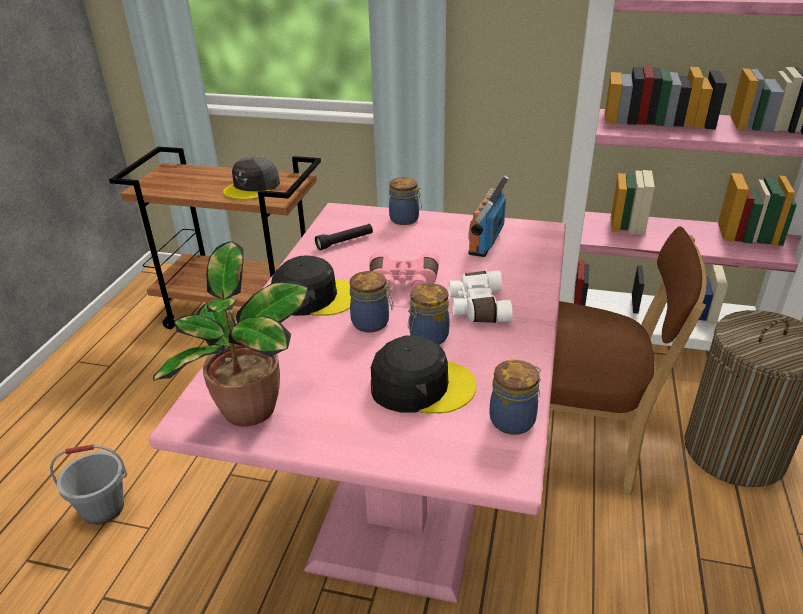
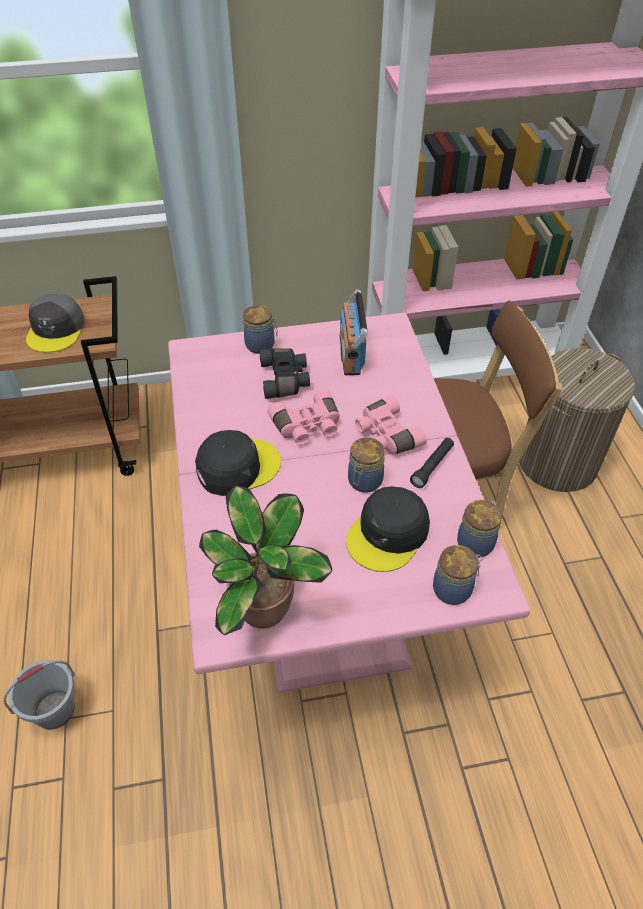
camera: 25 degrees left, 15 degrees up
black flashlight [315,224,373,250] -> black flashlight moved to [410,438,454,488]
jar [350,271,393,332] -> jar moved to [433,545,482,605]
black cap [371,335,477,413] -> black cap turned 150 degrees clockwise [346,486,430,572]
white binoculars [449,271,512,323] -> pink binoculars [355,395,427,455]
none -> black binoculars [260,348,310,399]

